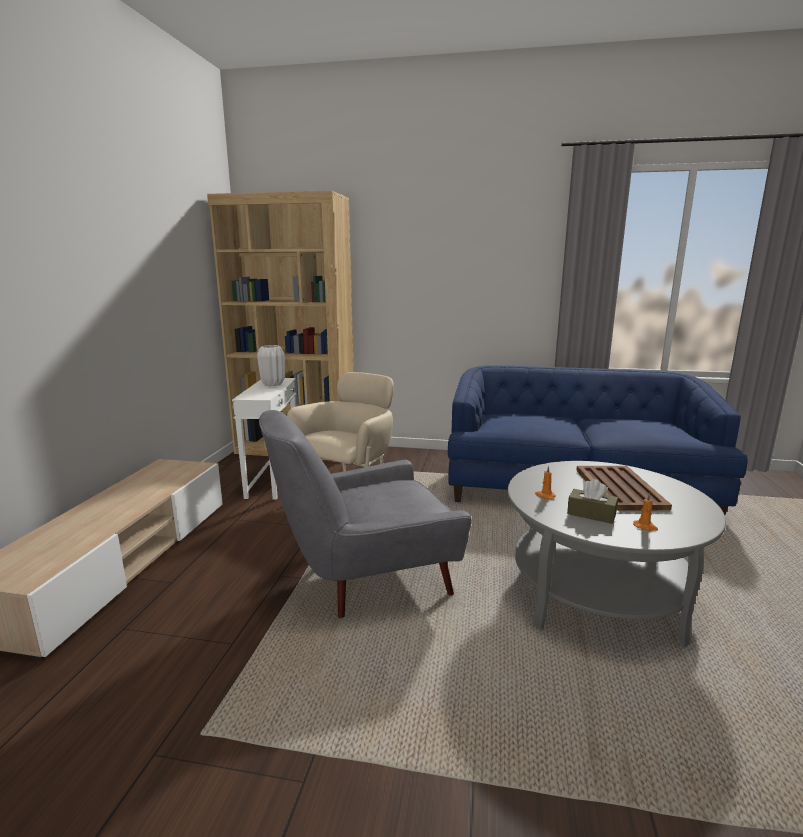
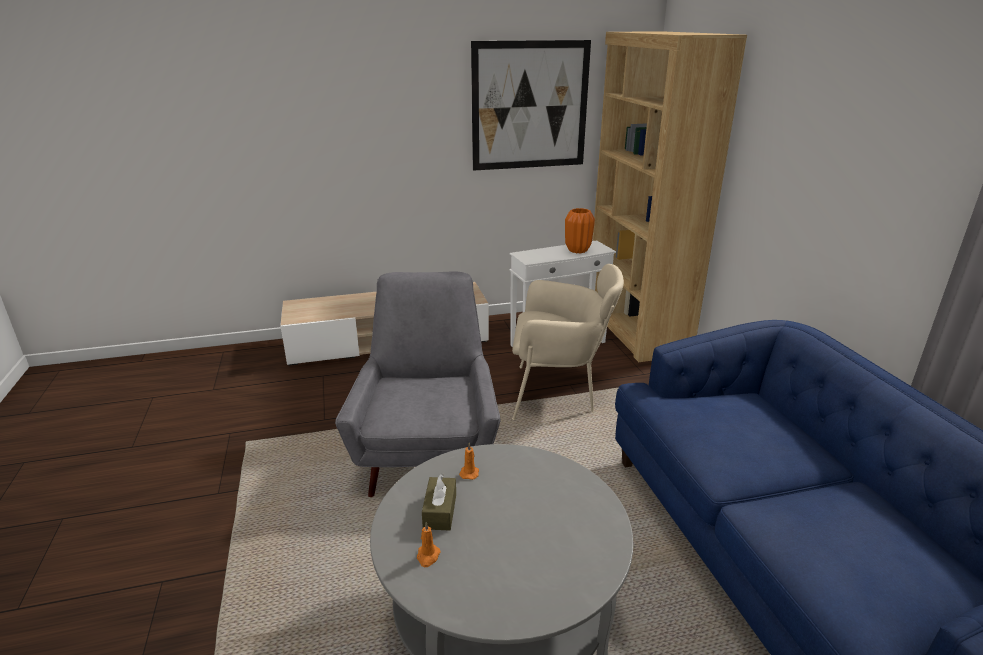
camera: 65 degrees right, 10 degrees up
white vase [257,345,285,386] -> orange vase [565,208,595,253]
grey armchair [259,410,472,618] -> grey armchair turned 45 degrees clockwise [335,271,501,497]
brown tray [576,466,672,511] -> none
none -> picture [471,40,591,171]

